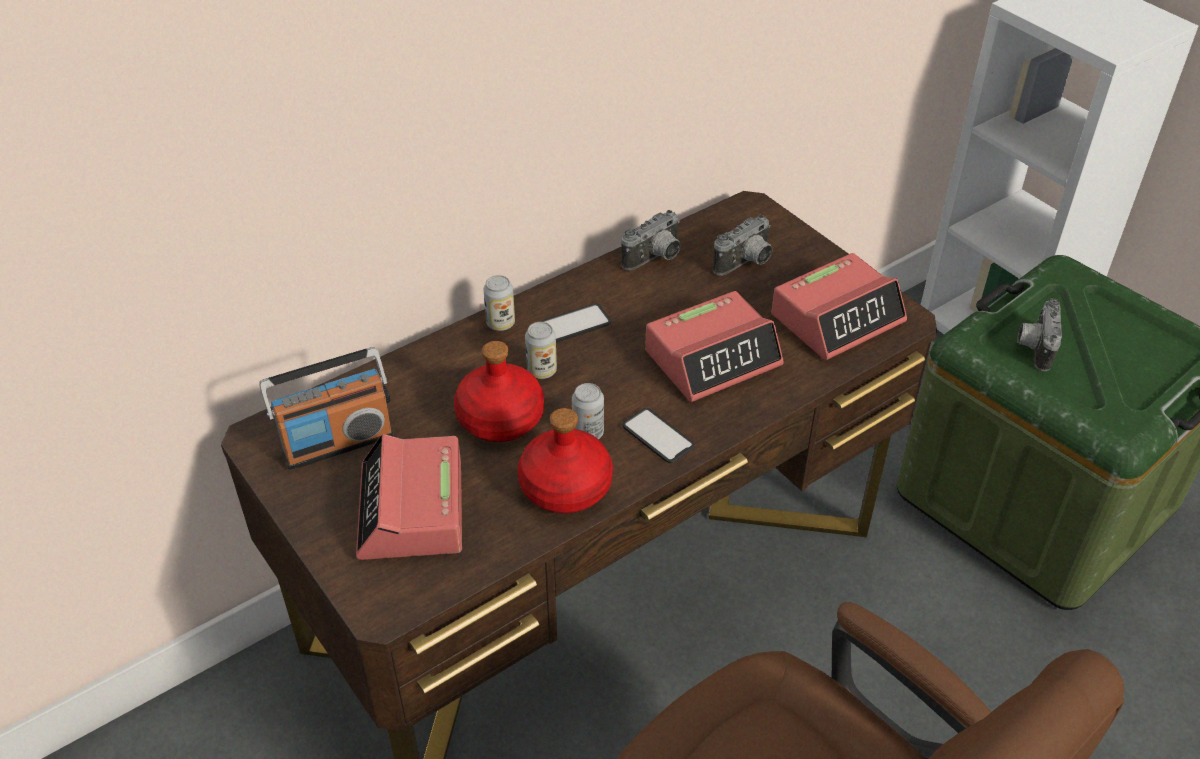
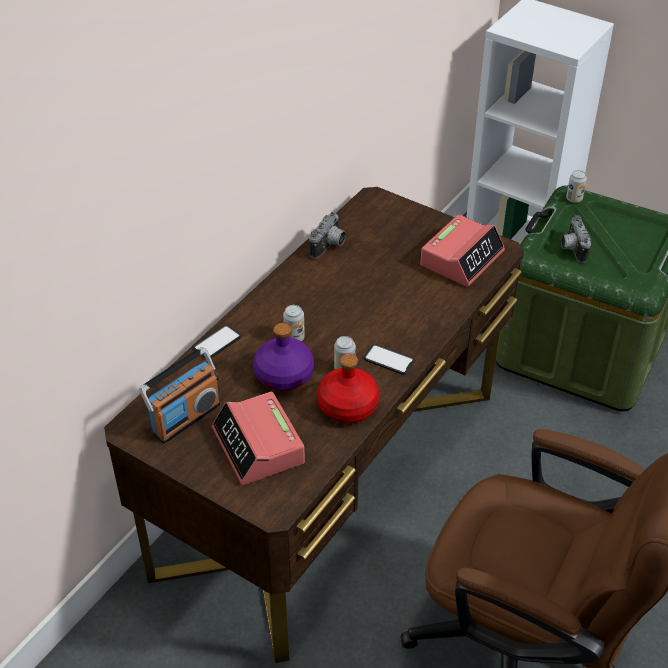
camera: 20 degrees left, 0 degrees up
red bottle [454,341,544,442] -> purple bottle [253,323,314,391]
can [484,275,515,331] -> can moved to [566,170,587,203]
phone [541,304,612,342] -> phone moved to [193,325,241,359]
alarm clock [645,291,784,402] -> none
camera [713,215,772,276] -> none

